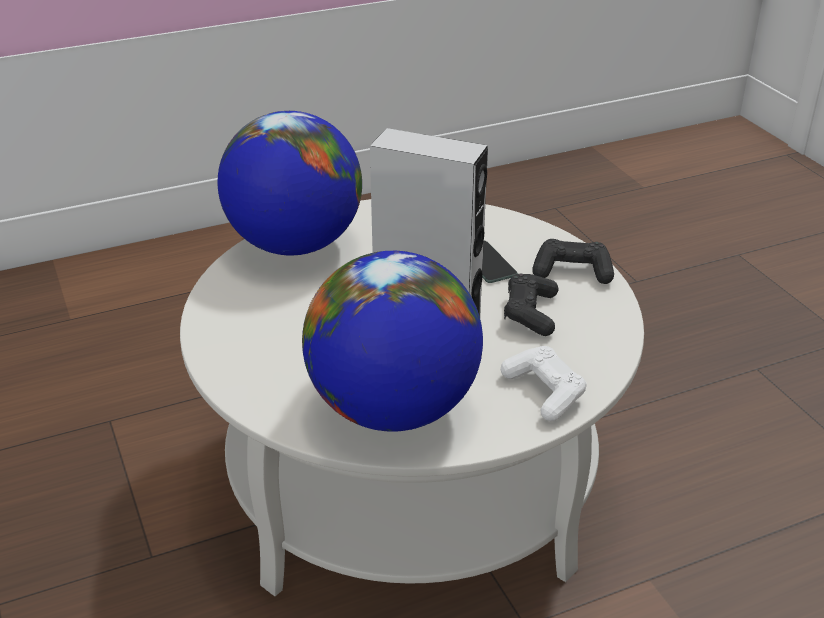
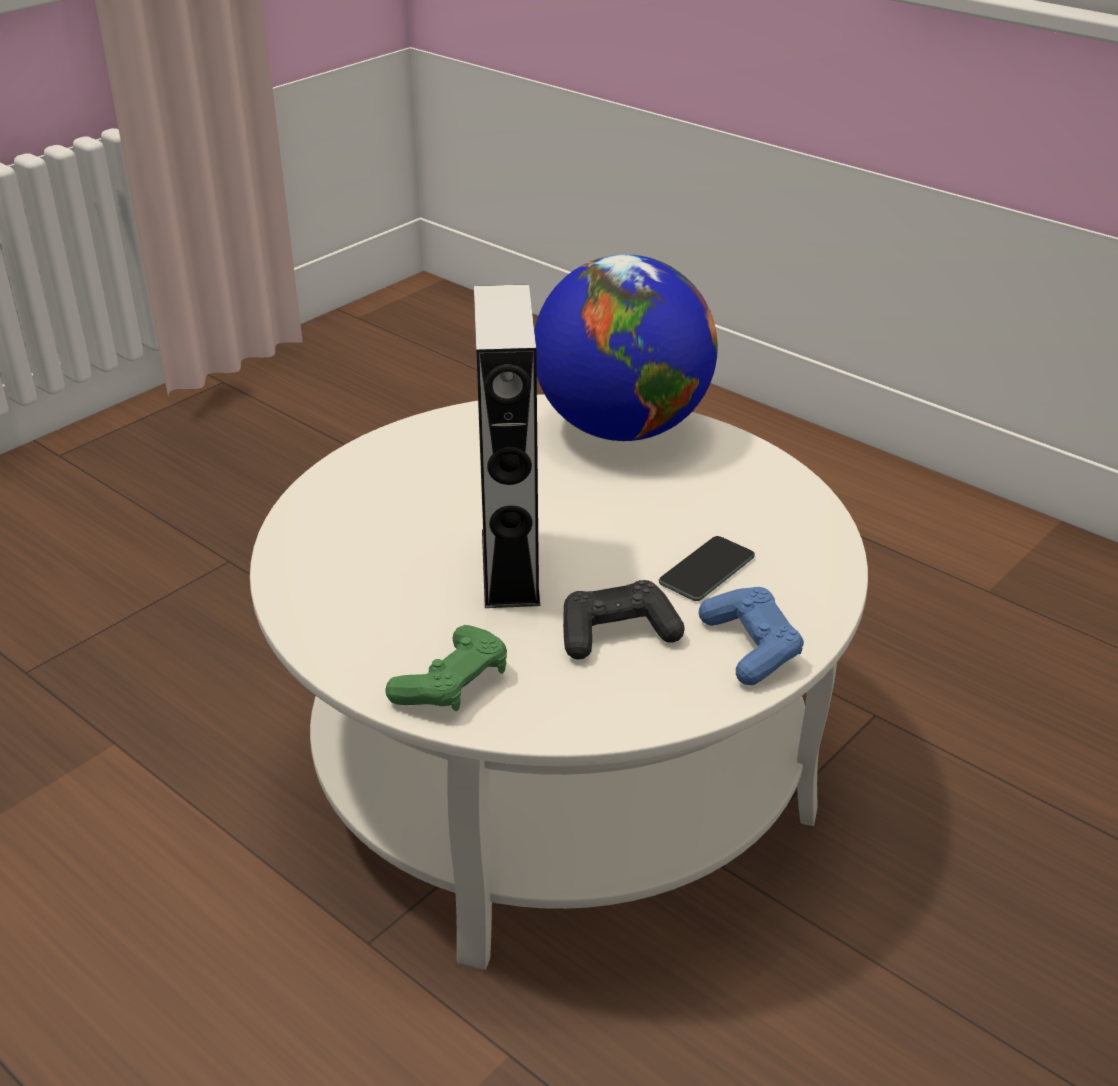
camera: 65 degrees right, 0 degrees up
globe [302,251,483,432] -> none
white game controller [501,346,587,421] -> green game controller [385,625,507,711]
black game controller [532,239,614,284] -> blue game controller [699,587,804,685]

